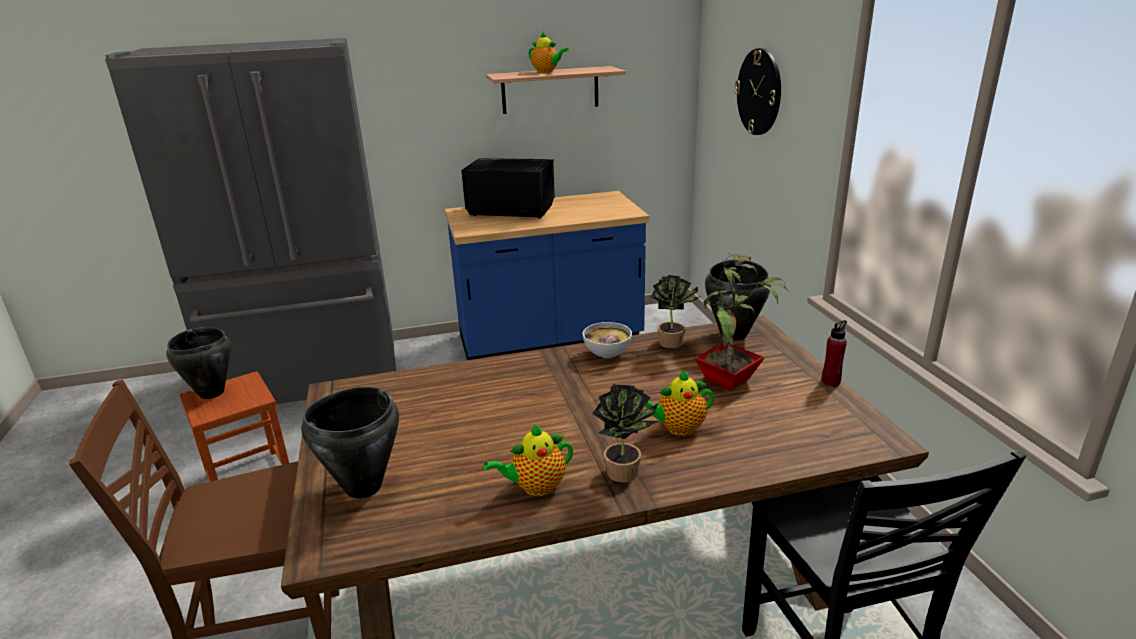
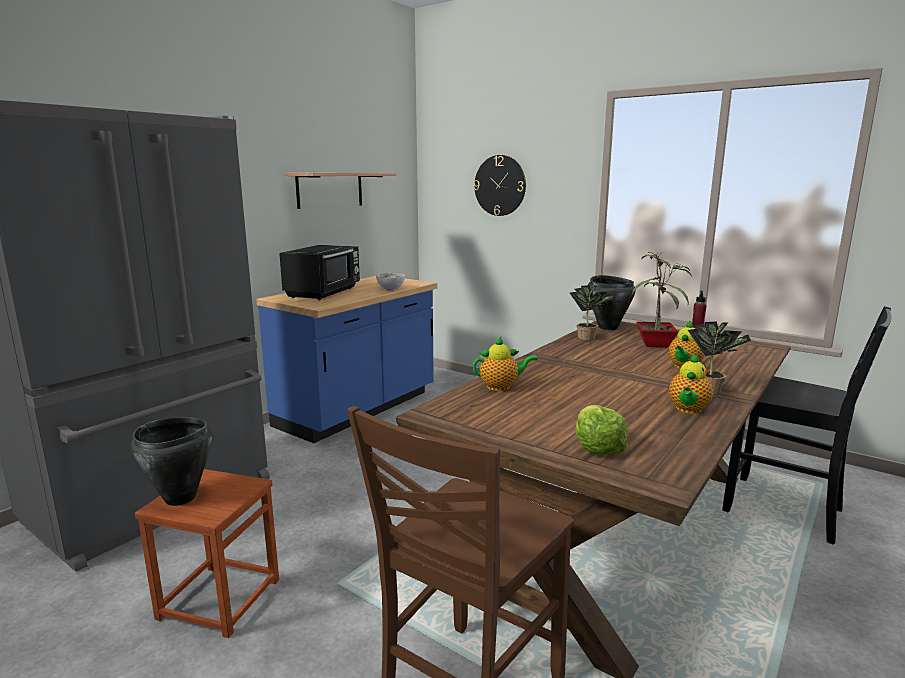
camera: 40 degrees left, 10 degrees down
black cooking pot [301,387,399,499] -> lettuce [575,405,628,455]
black microwave [461,158,555,218] -> black microwave turned 135 degrees clockwise [279,245,360,300]
teapot [529,32,569,73] -> teapot moved to [473,337,538,391]
bowl [583,322,632,358] -> bowl moved to [376,273,405,290]

